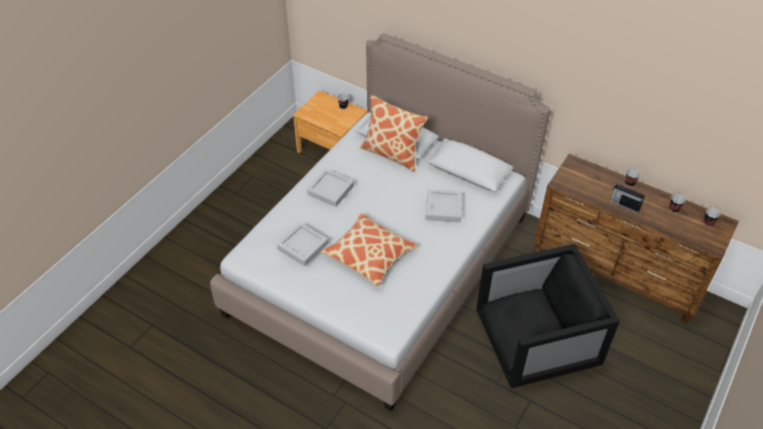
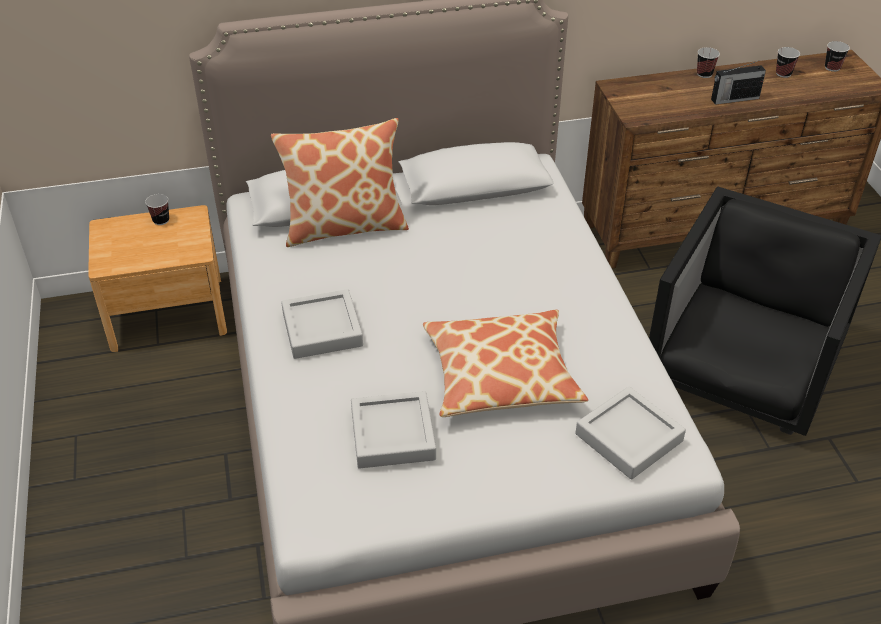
camera: 45 degrees left, 5 degrees down
grey tray [426,190,462,222] -> grey tray moved to [575,387,686,479]

